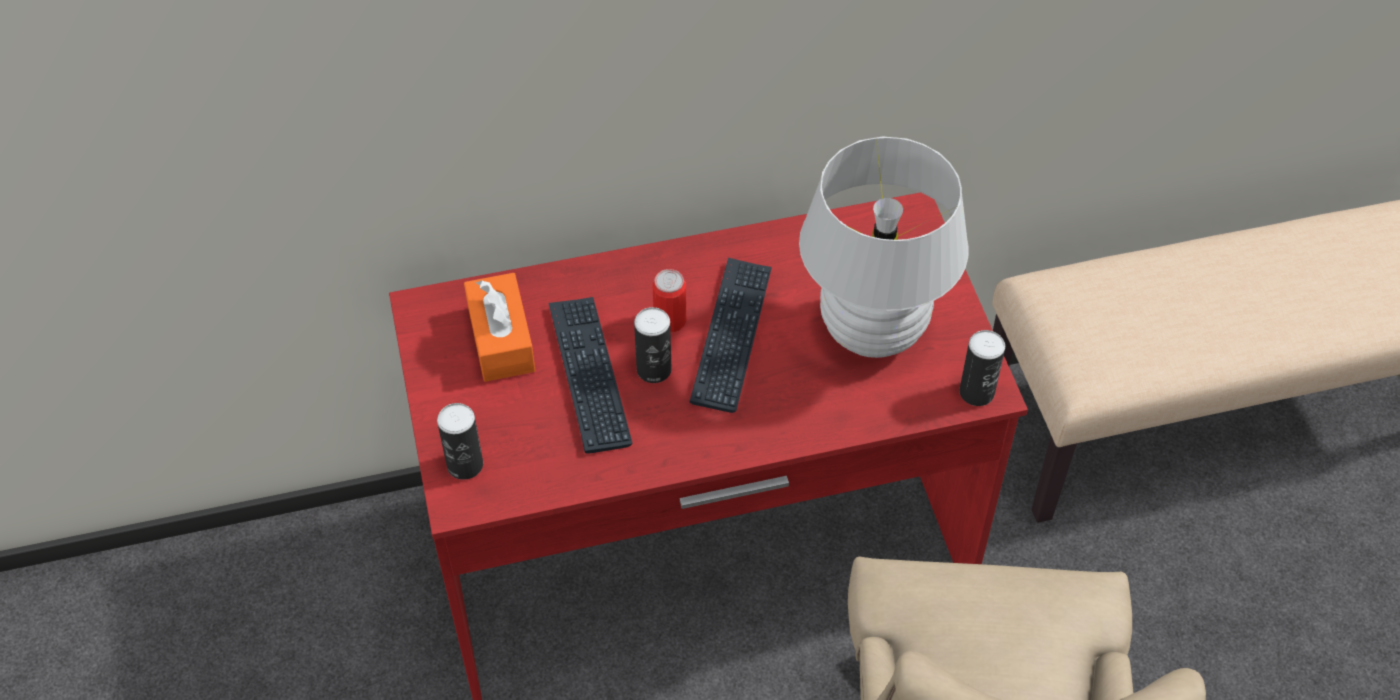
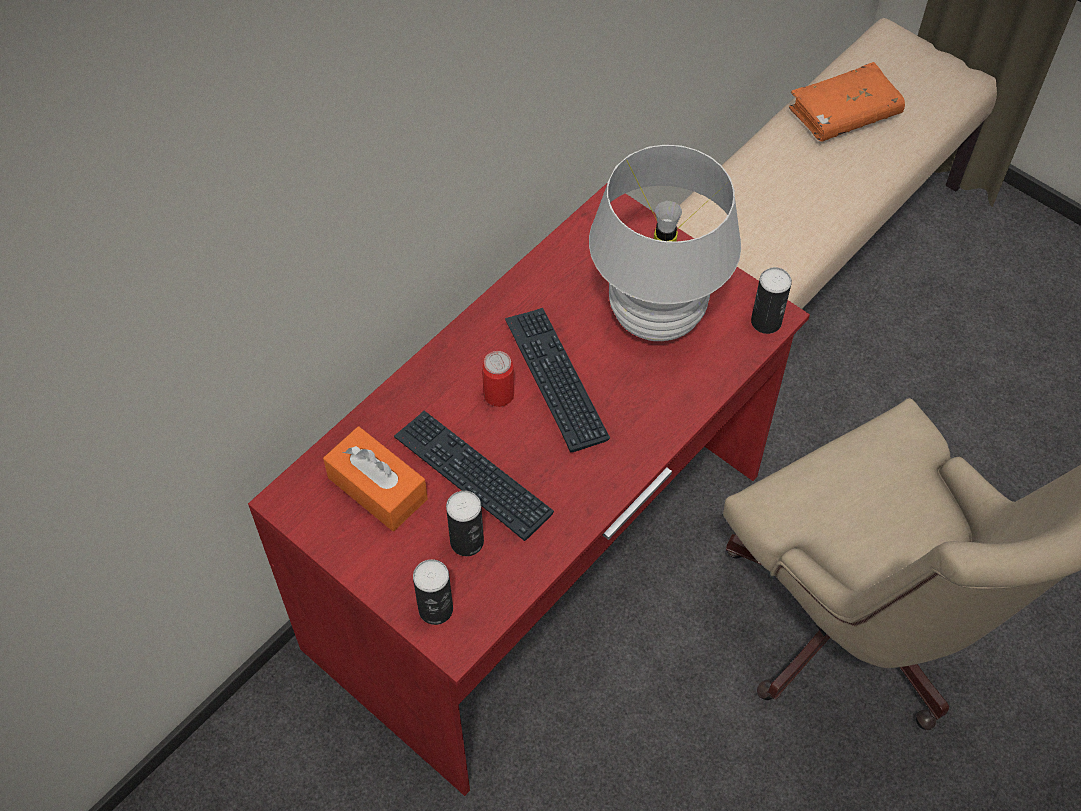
camera: 35 degrees left, 5 degrees up
can [634,307,672,383] -> can moved to [446,491,484,556]
none -> orange book [789,62,905,142]

